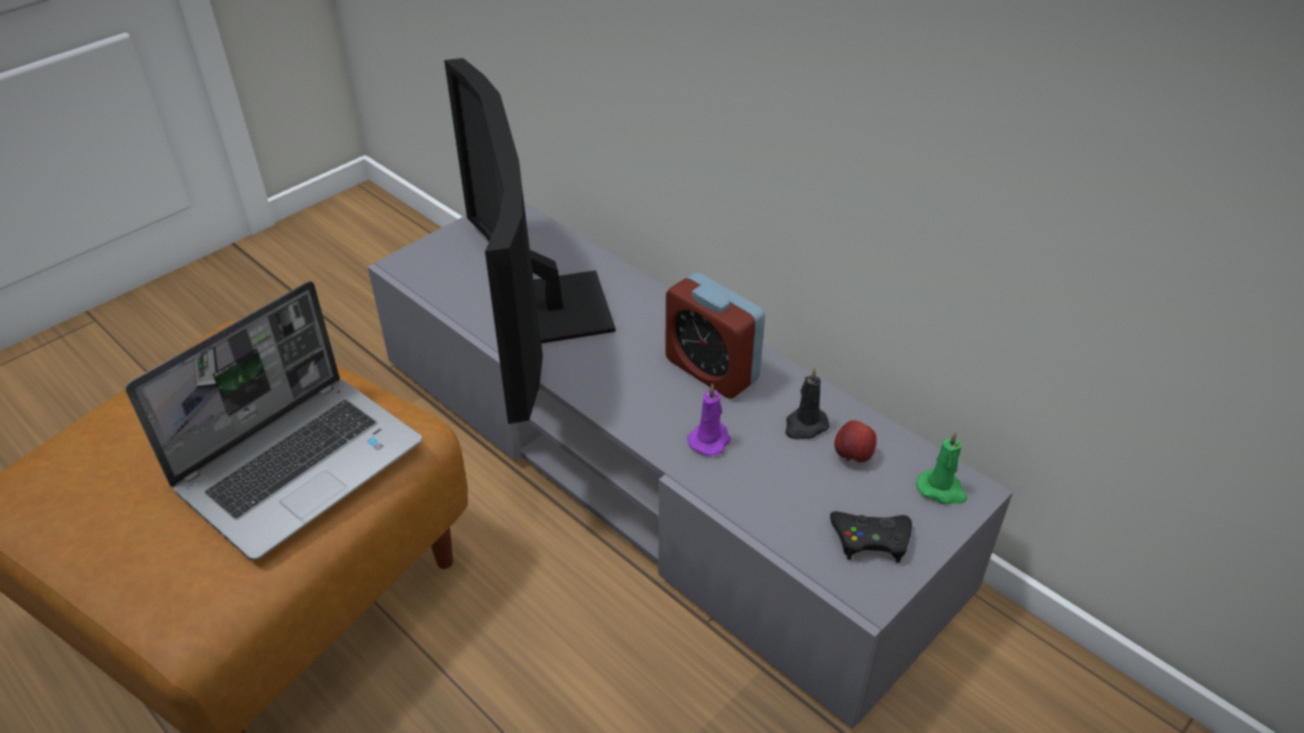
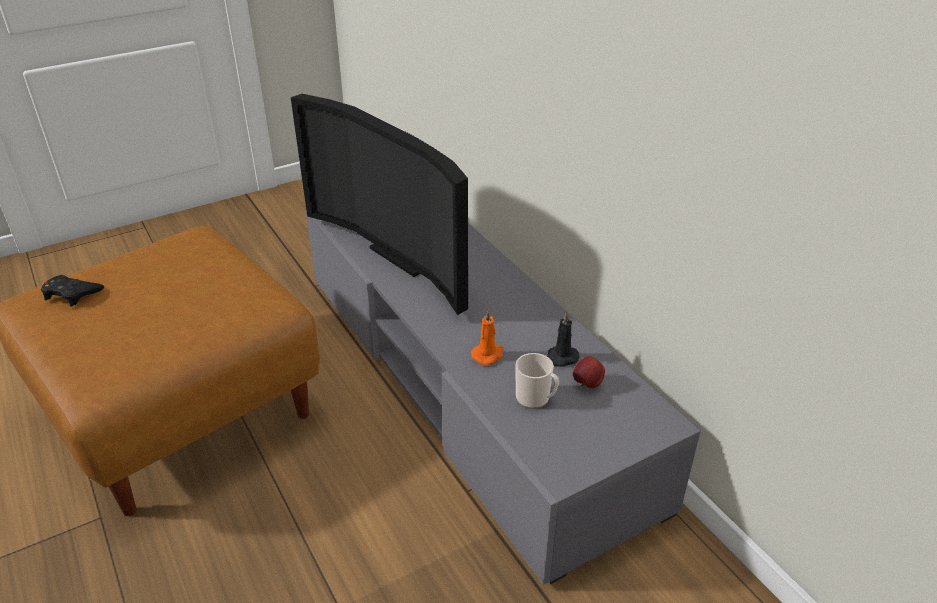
camera: 15 degrees right, 5 degrees down
laptop [125,281,422,560] -> none
television [444,58,616,424] -> television turned 45 degrees counterclockwise [291,94,468,315]
alarm clock [665,272,765,399] -> none
purple candle [687,383,731,456] -> orange candle [471,310,503,365]
black game controller [830,511,912,563] -> black game controller moved to [41,275,104,307]
green candle [916,431,967,504] -> none
none -> mug [515,353,559,409]

